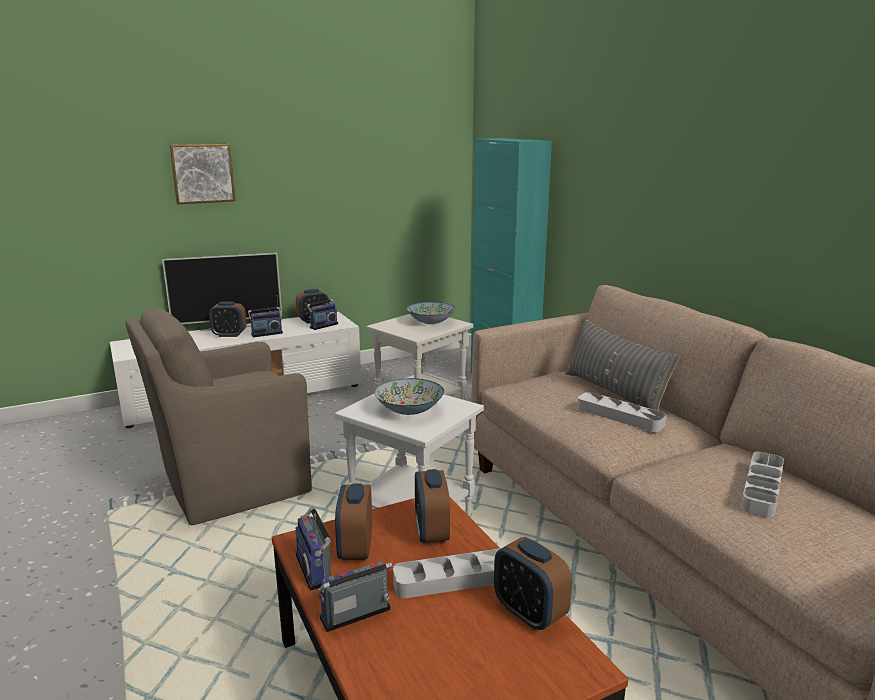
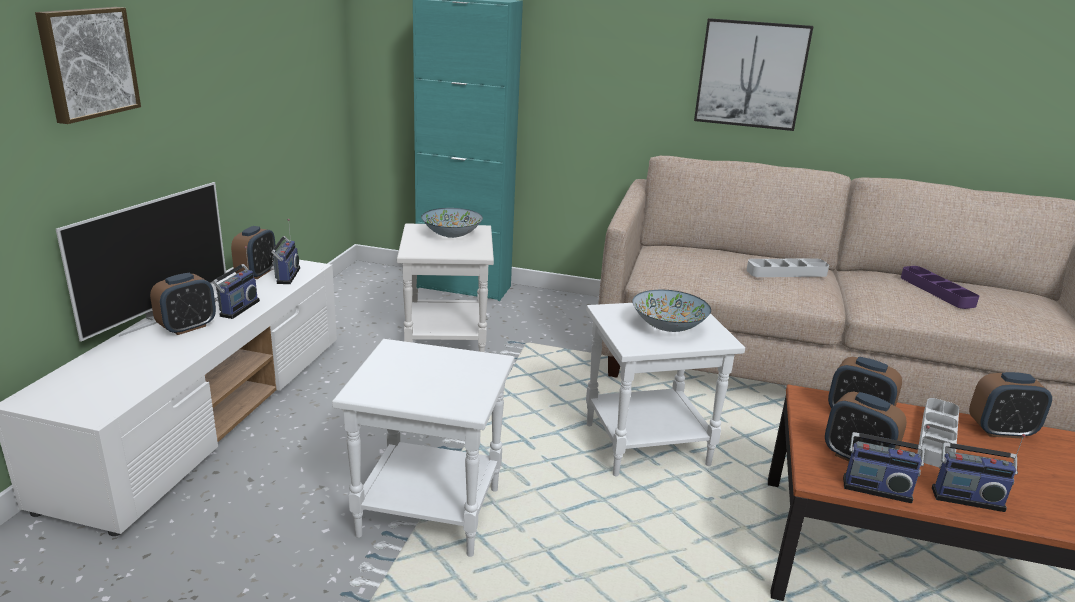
camera: 50 degrees left, 5 degrees up
brown armchair [125,308,312,525] -> white side table [332,339,515,557]
radio [318,548,392,632] -> radio turned 90 degrees counterclockwise [932,434,1026,512]
grey pillow [565,319,680,411] -> none
grey tray [741,452,784,518] -> purple tray [901,266,979,309]
none -> picture [694,18,814,131]

